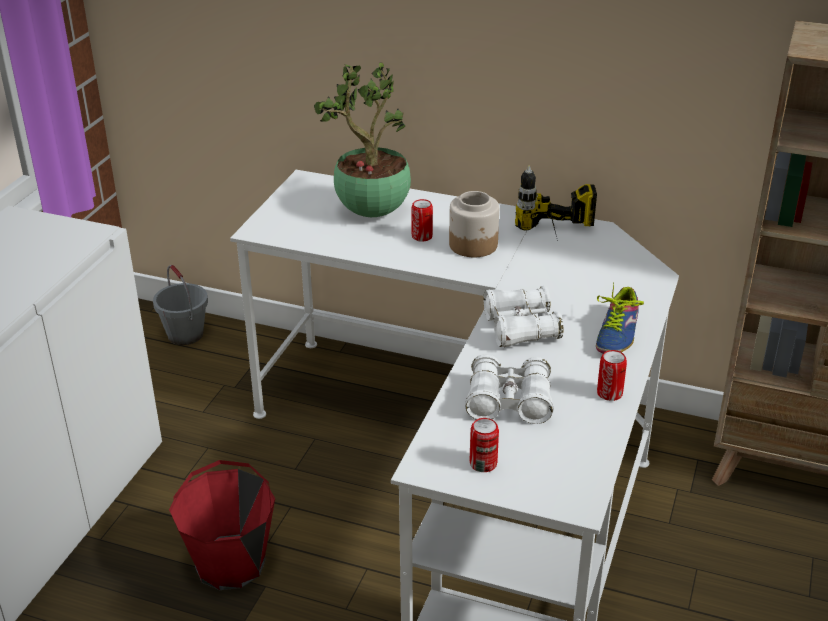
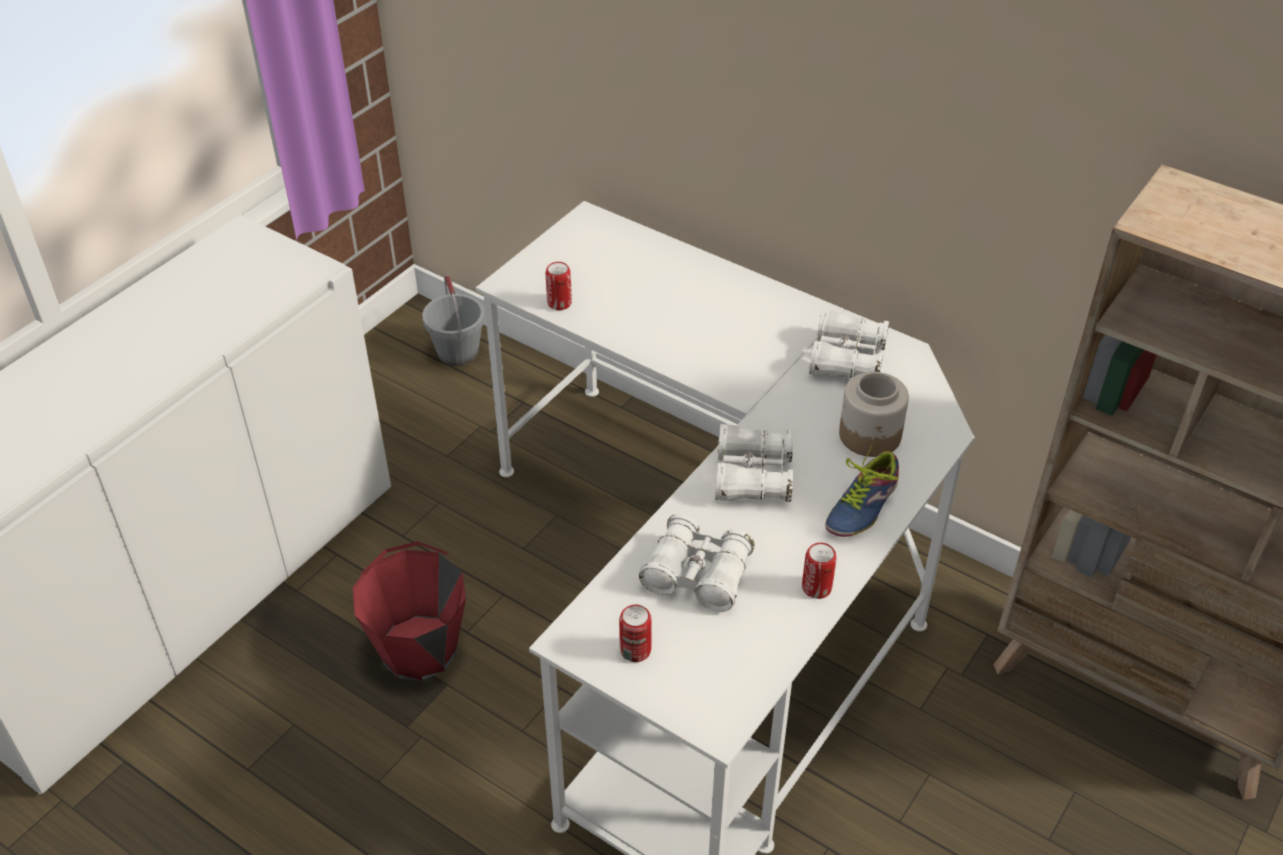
camera: 15 degrees right, 10 degrees up
potted plant [314,62,411,217] -> none
can [411,199,433,242] -> can moved to [546,262,572,310]
jar [449,191,499,257] -> jar moved to [839,372,909,457]
power drill [515,166,597,245] -> white binoculars [809,309,889,378]

